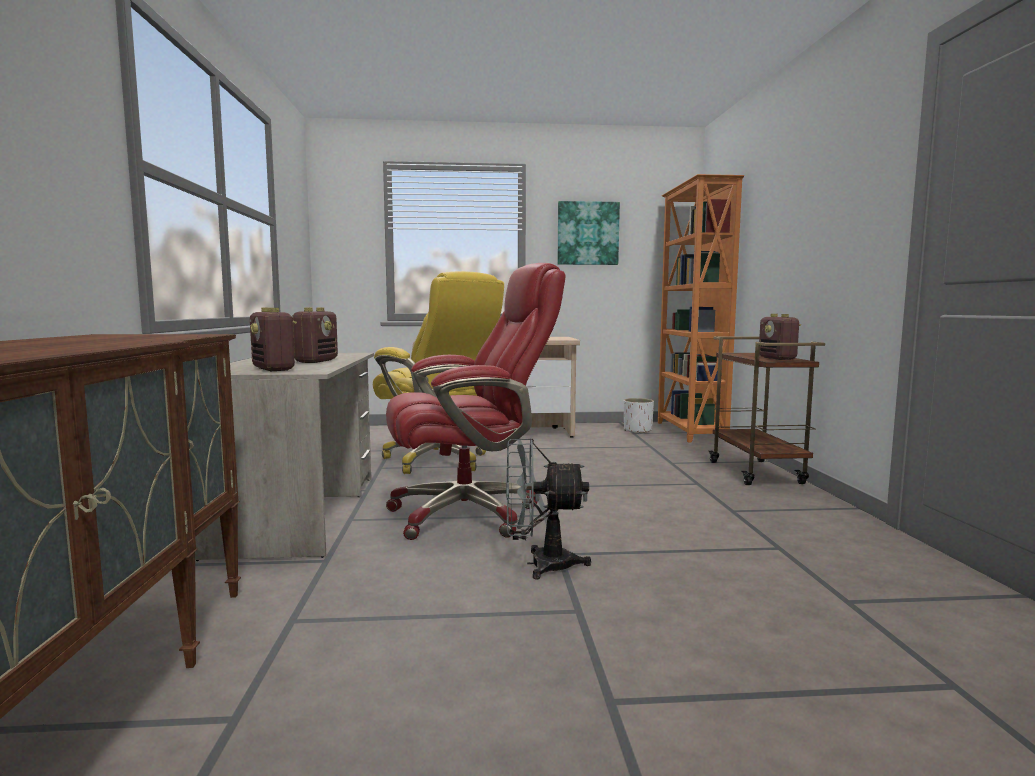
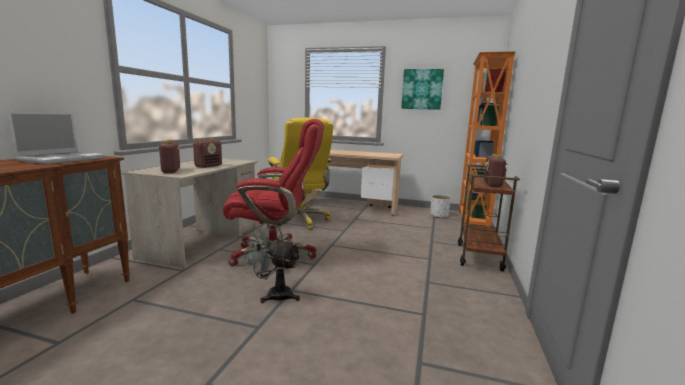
camera: 20 degrees right, 5 degrees up
none -> laptop [8,112,106,164]

